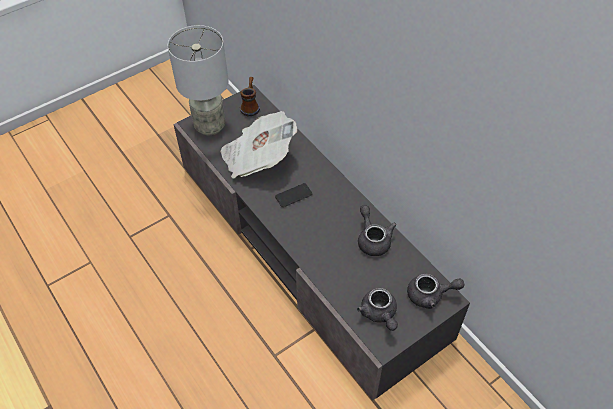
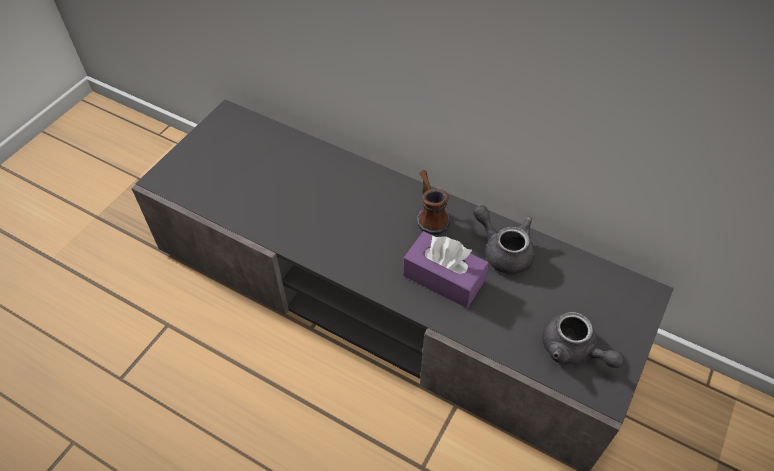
camera: 25 degrees left, 0 degrees up
grey table lamp [167,25,229,135] -> none
newspaper [220,111,297,179] -> none
mug [240,77,260,117] -> mug moved to [417,170,450,235]
phone [275,183,312,207] -> none
grey teapot [407,274,465,309] -> none
none -> purple tissue box [403,231,489,308]

